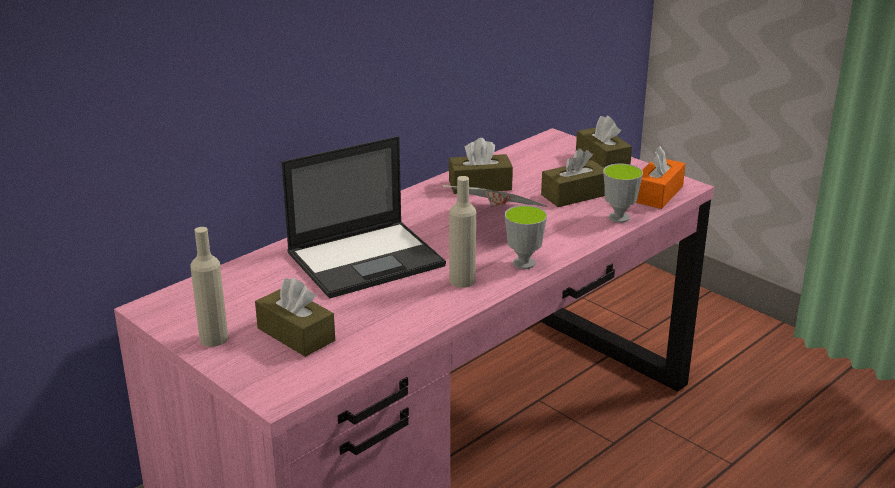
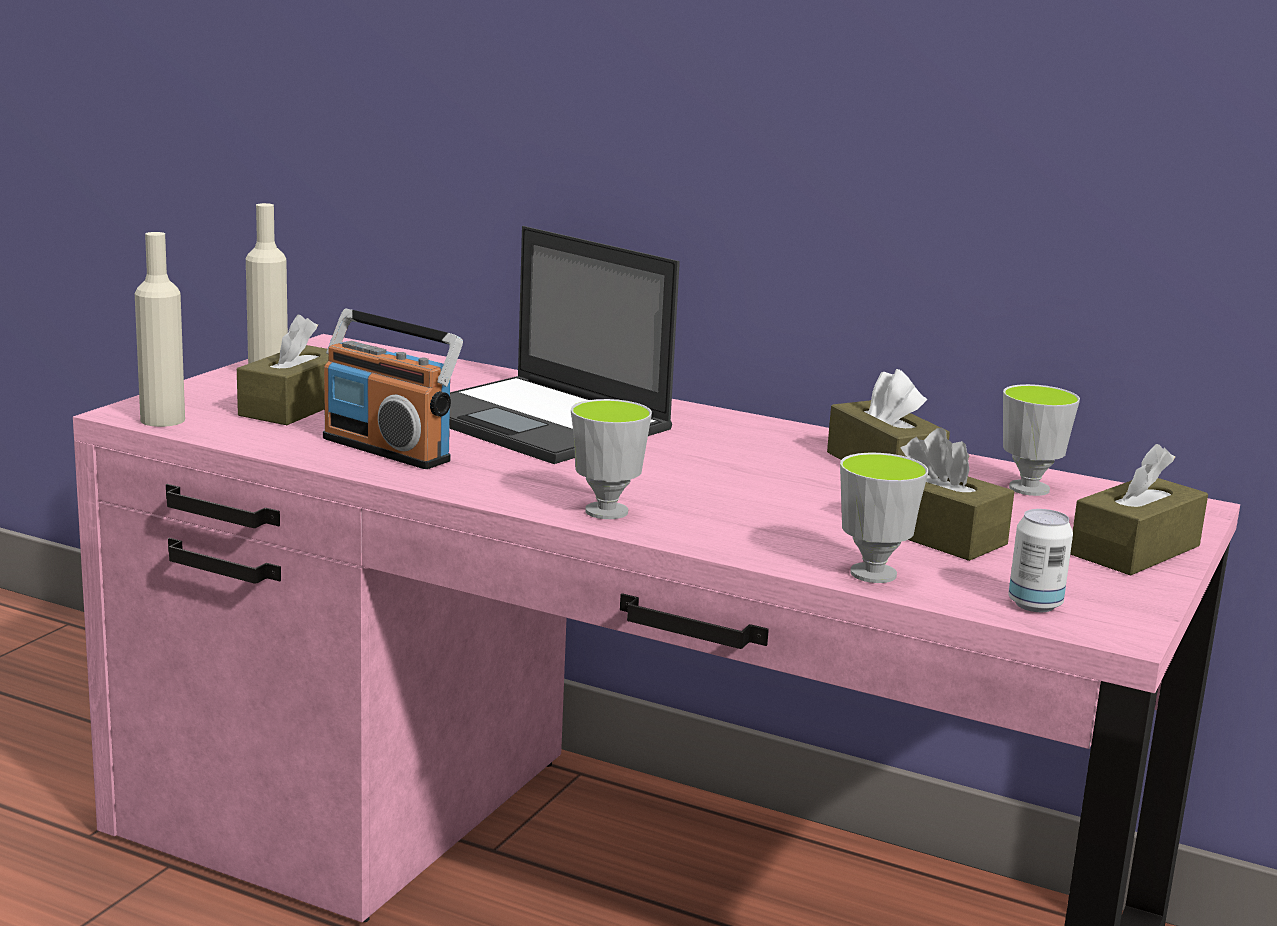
camera: 70 degrees right, 10 degrees down
newspaper [442,185,548,207] -> none
beige bottle [449,176,476,288] -> beige bottle moved to [135,232,185,427]
orange tissue box [636,146,685,209] -> can [1008,509,1073,612]
none -> radio [323,308,463,469]
none -> cup [1003,384,1080,496]

